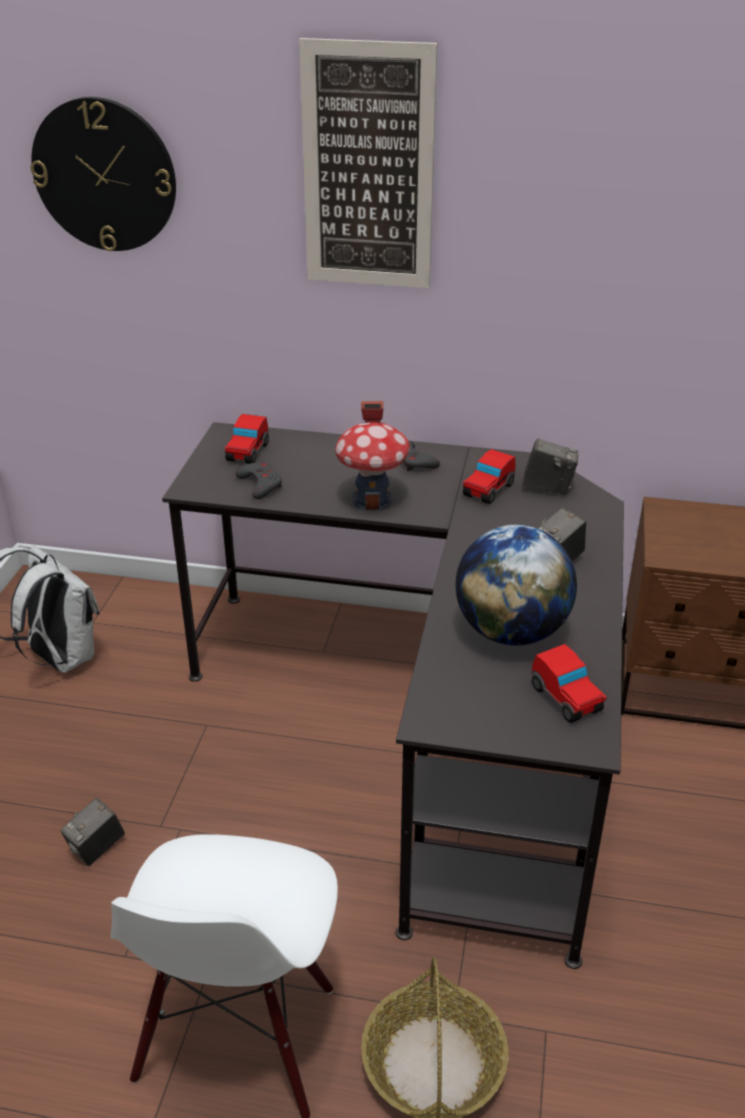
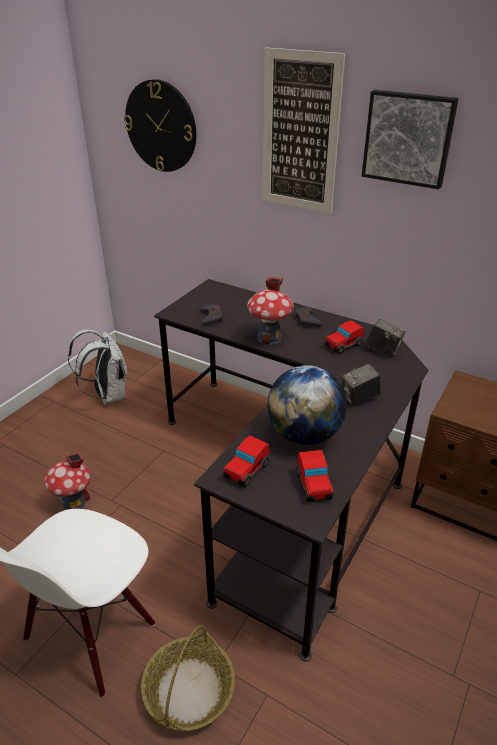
camera: 20 degrees right, 0 degrees up
camera [60,798,125,866] -> toy house [44,451,91,510]
toy car [225,414,269,464] -> toy car moved to [223,435,270,487]
none -> picture [362,90,459,189]

